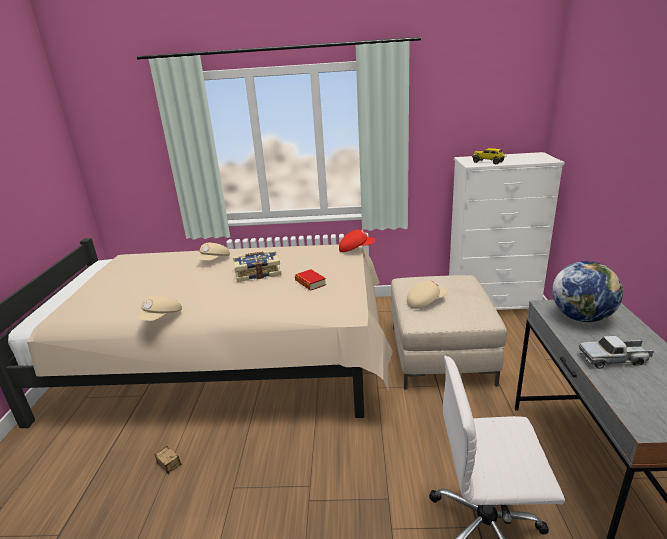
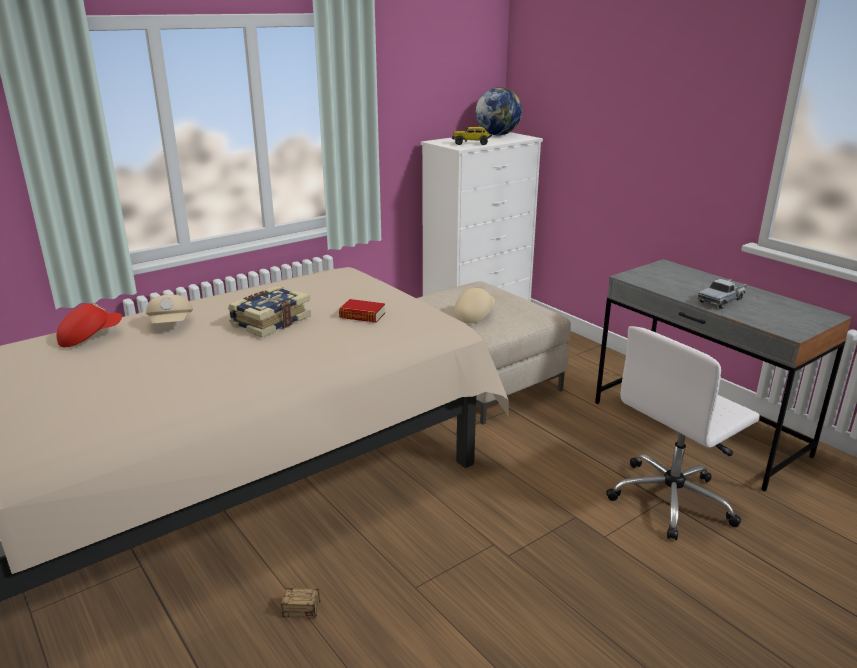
camera: 40 degrees left, 0 degrees up
beige cap [135,295,182,321] -> none
red cap [339,230,375,252] -> red cap moved to [56,303,122,347]
globe [552,261,623,322] -> globe moved to [476,87,522,135]

